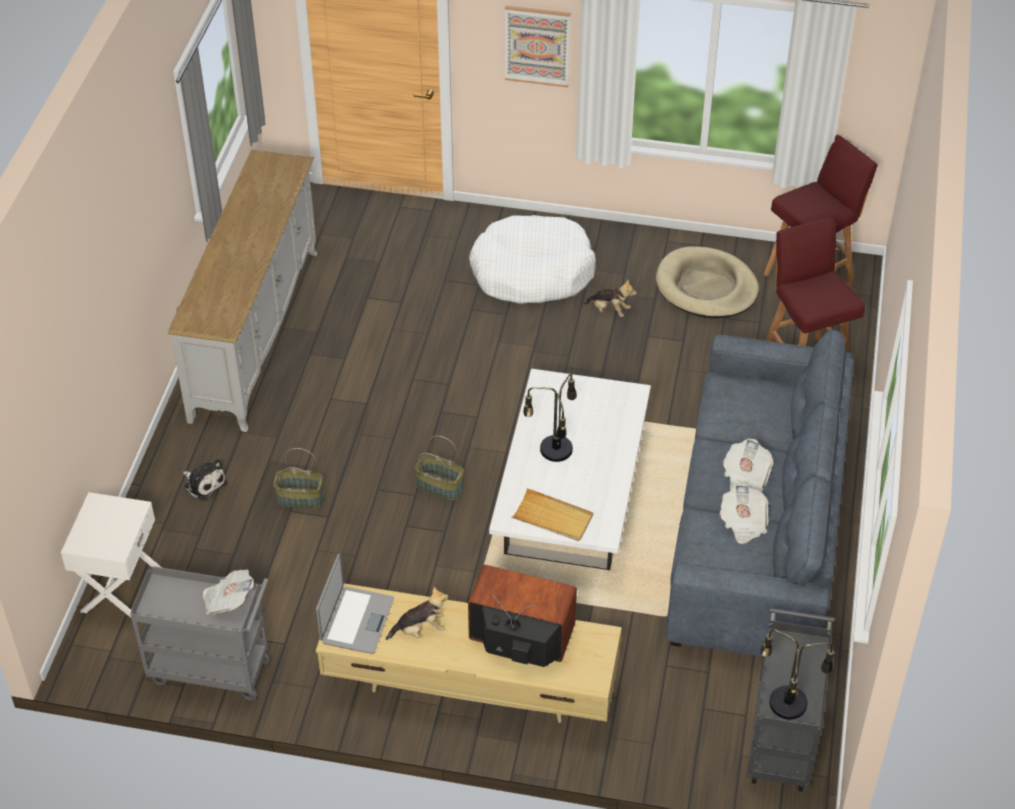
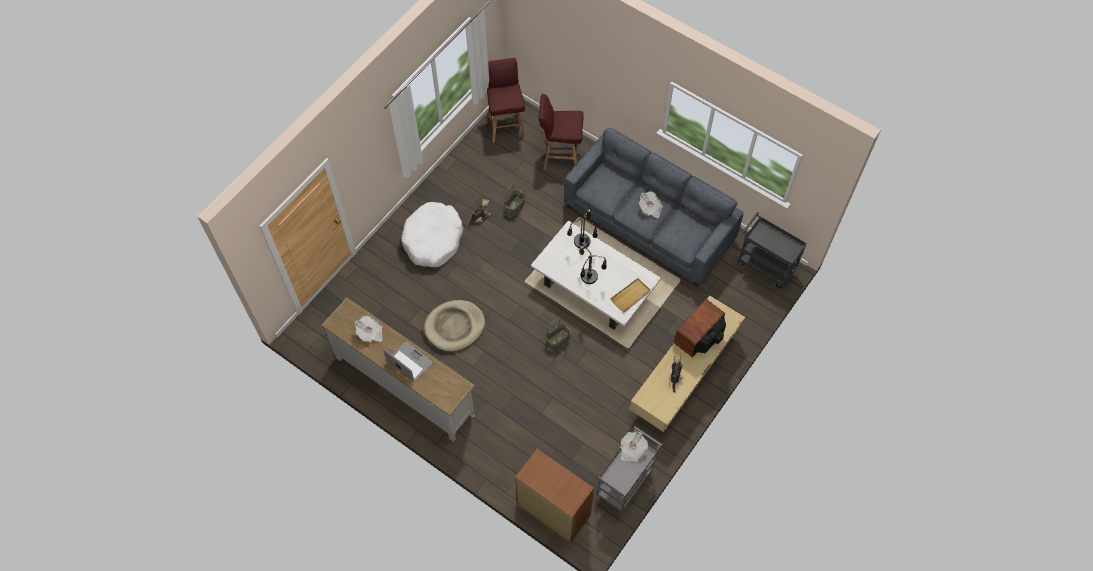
camera: 65 degrees left, 15 degrees up
white nightstand [61,492,162,618] -> brown cabinet [515,449,594,543]
plush toy [183,459,227,501] -> none
basket [273,448,324,509] -> basket moved to [505,184,525,217]
laptop [316,554,394,654] -> laptop moved to [383,342,433,382]
picture [505,5,570,87] -> none
beige dog bed [656,246,759,318] -> beige dog bed moved to [424,300,485,351]
newspaper [720,483,768,544] -> newspaper moved to [355,316,383,343]
table lamp [761,629,834,719] -> table lamp moved to [567,208,597,249]

